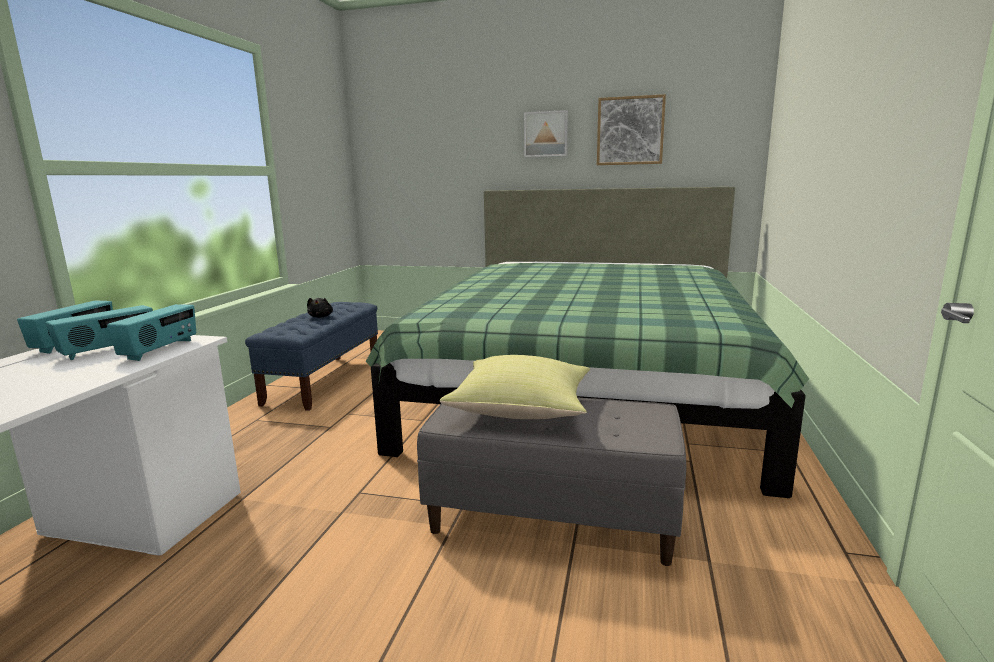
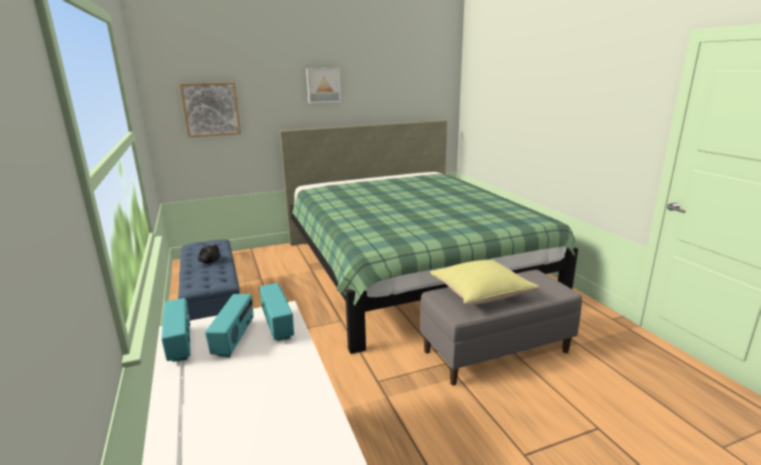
camera: 35 degrees left, 5 degrees up
picture [597,94,666,165] -> picture moved to [180,82,241,137]

